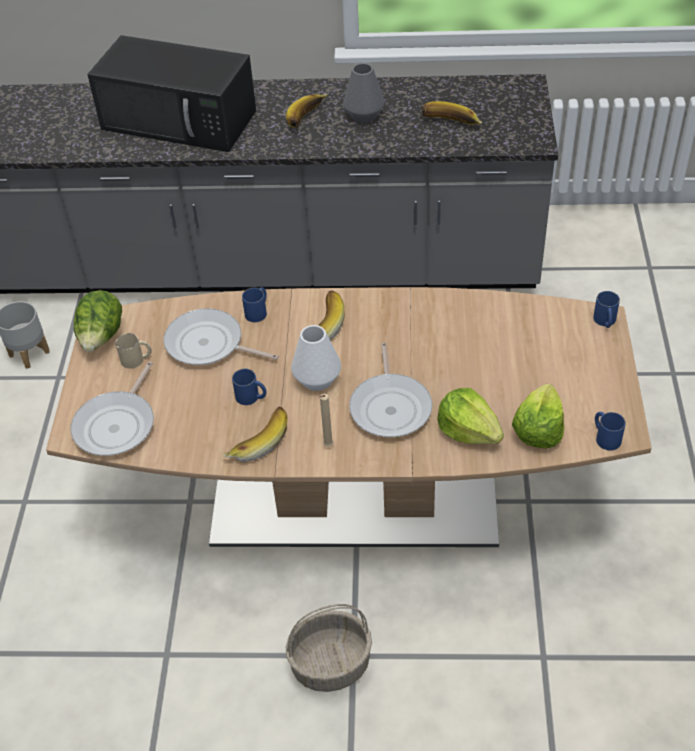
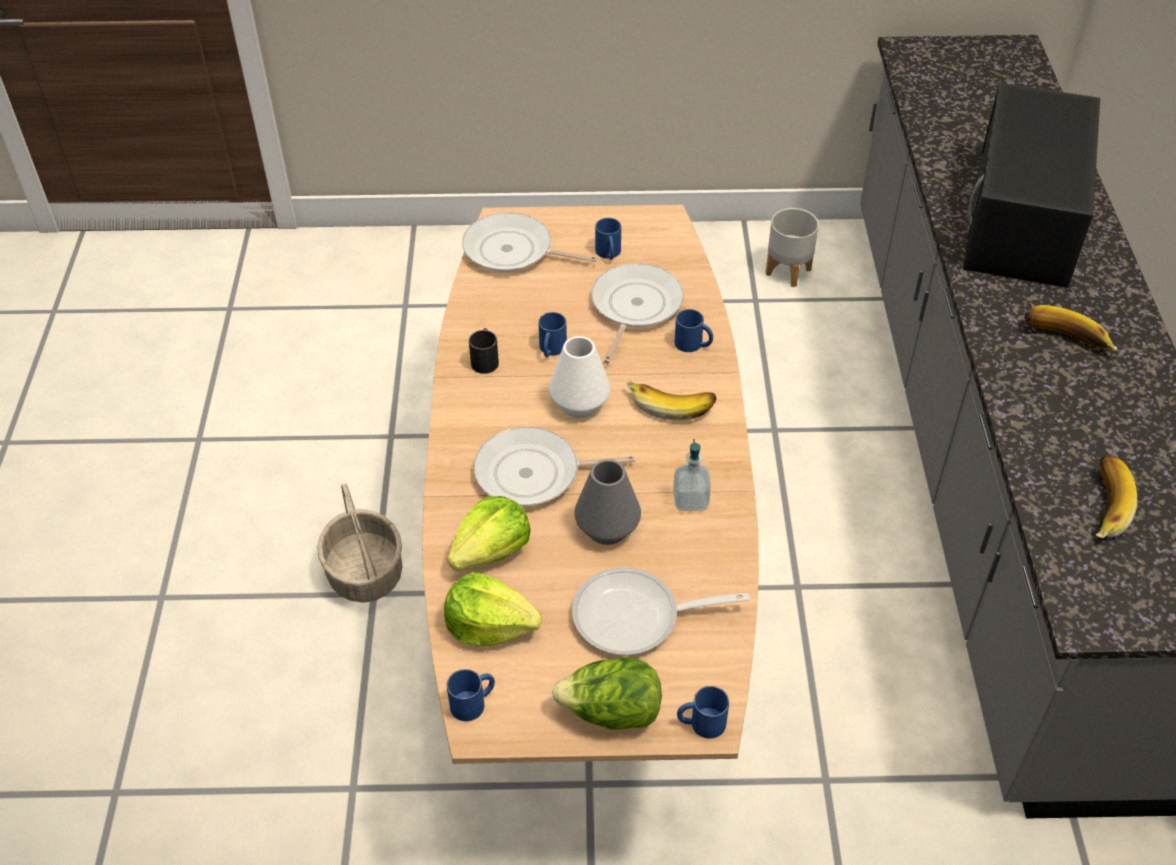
camera: 85 degrees right, 0 degrees up
lettuce [74,290,122,352] -> lettuce moved to [552,657,662,729]
beige mug [115,333,151,369] -> blue mug [595,218,621,260]
banana [222,406,288,462] -> black mug [469,328,499,374]
beige candle [319,394,333,447] -> none
grey vase [343,63,384,123] -> grey vase moved to [574,459,641,545]
none -> frying pan [572,567,750,655]
none -> soap dispenser [673,439,711,511]

